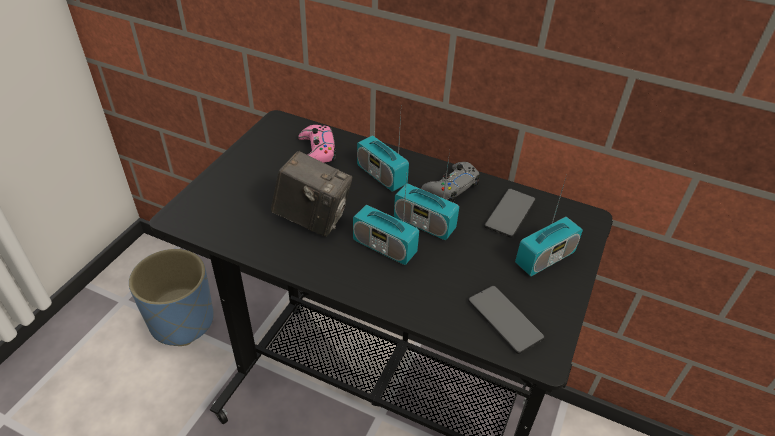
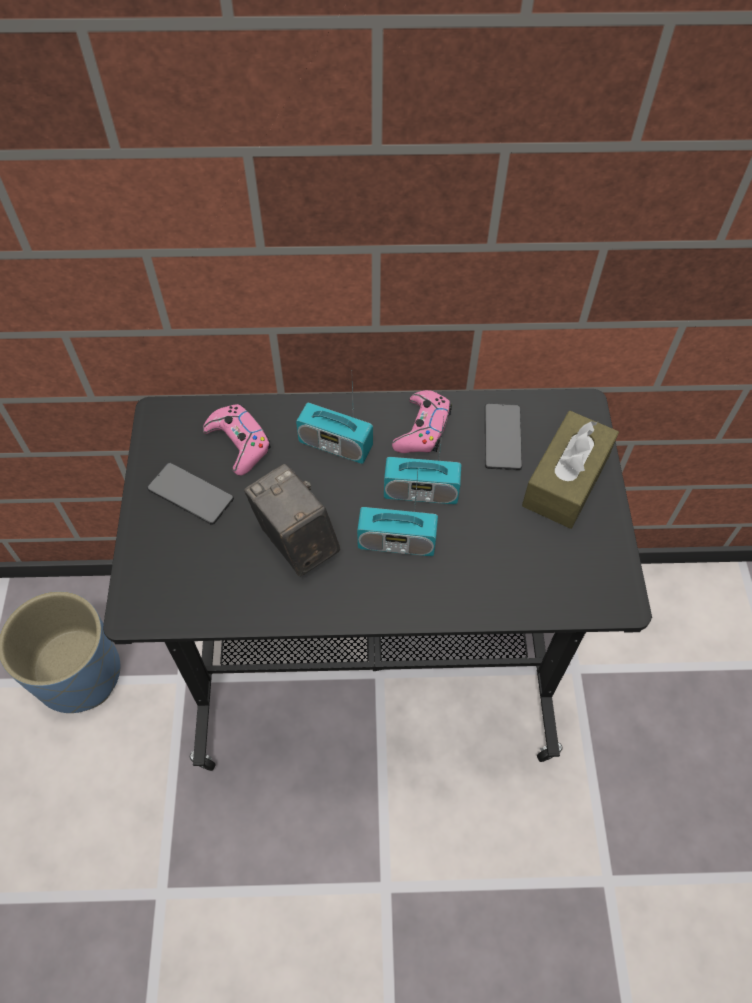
camera: 25 degrees left, 15 degrees up
camera [271,151,353,237] -> camera turned 120 degrees counterclockwise [244,464,340,577]
grey game controller [421,162,480,202] -> pink game controller [392,390,452,453]
phone [468,286,545,354] -> phone moved to [147,463,234,525]
radio [515,175,583,276] -> brown tissue box [522,411,619,529]

